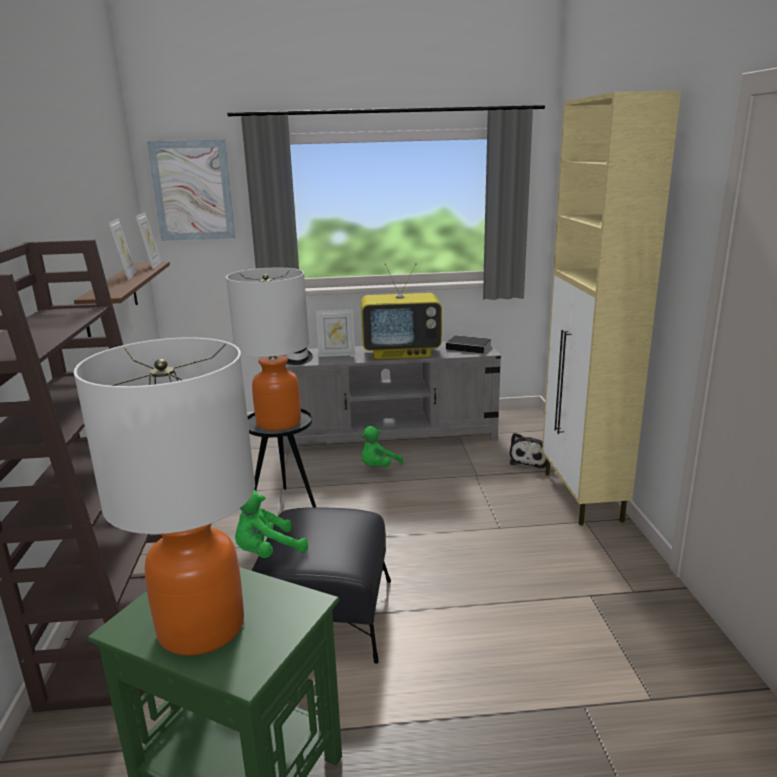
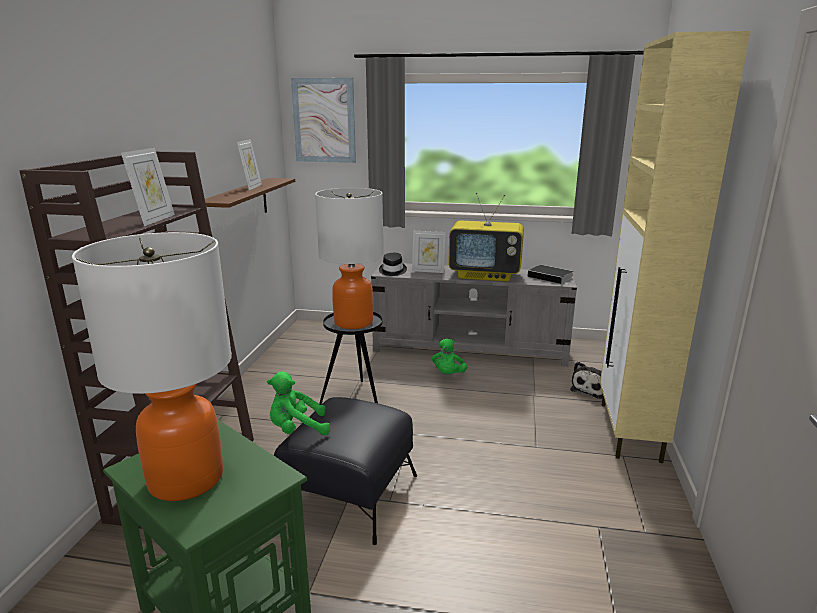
camera: 15 degrees right, 0 degrees up
picture frame [135,212,161,269] -> picture frame moved to [121,148,175,226]
green plush toy [361,426,403,467] -> green plush toy turned 45 degrees counterclockwise [432,338,467,374]

